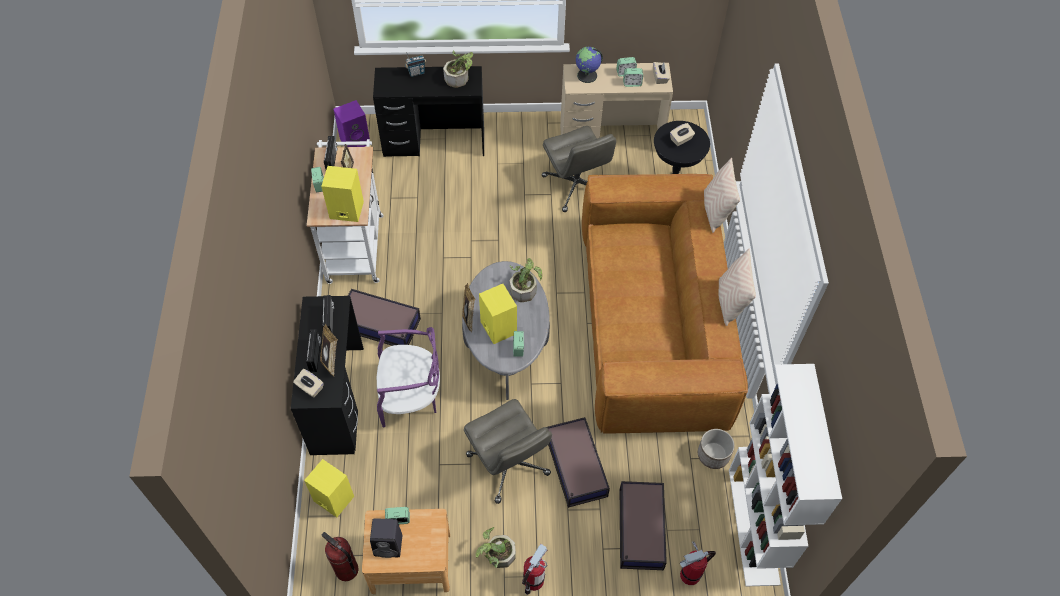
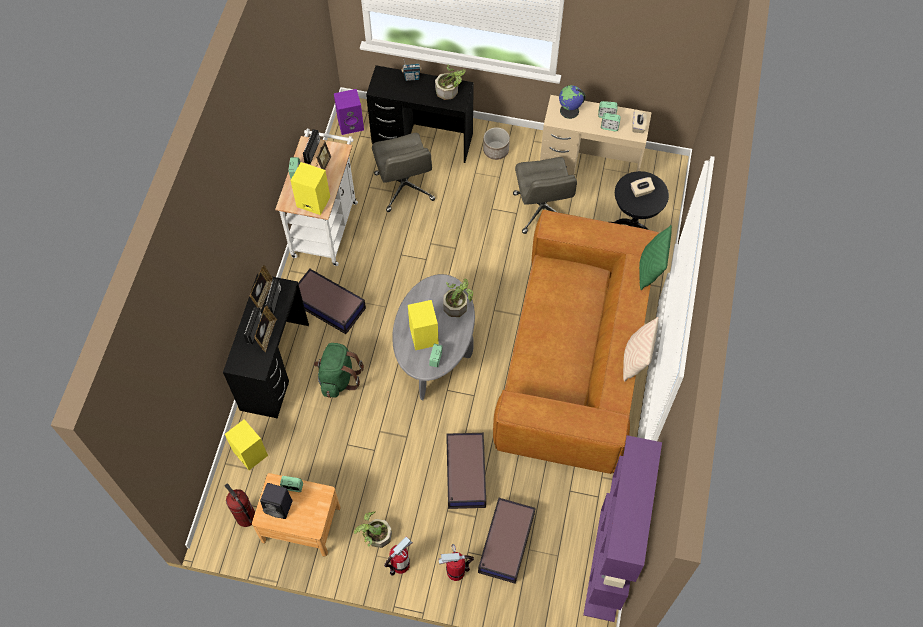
camera: 15 degrees right, 5 degrees up
beige tissue box [293,369,324,398] -> none
purple chair [377,327,440,427] -> green backpack [314,343,364,398]
picture frame [462,283,475,332] -> picture frame moved to [250,265,273,309]
grey office chair [464,399,552,504] -> grey office chair moved to [372,133,435,212]
fire extinguisher [680,541,716,585] -> fire extinguisher moved to [439,544,474,581]
planter [698,429,735,469] -> planter moved to [483,127,510,160]
beige pillow [704,158,740,233] -> green pillow [639,225,672,290]
white bookcase [729,364,842,586] -> purple bookcase [583,435,662,622]

